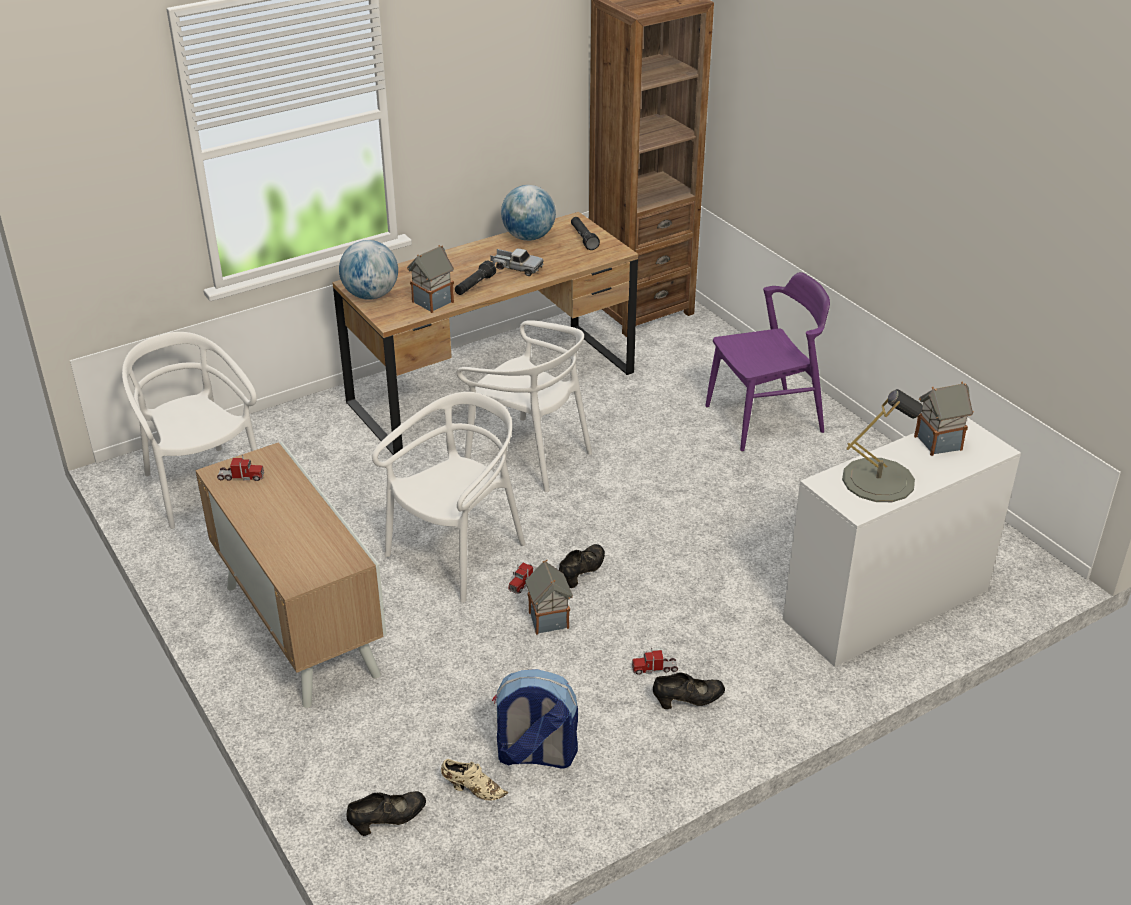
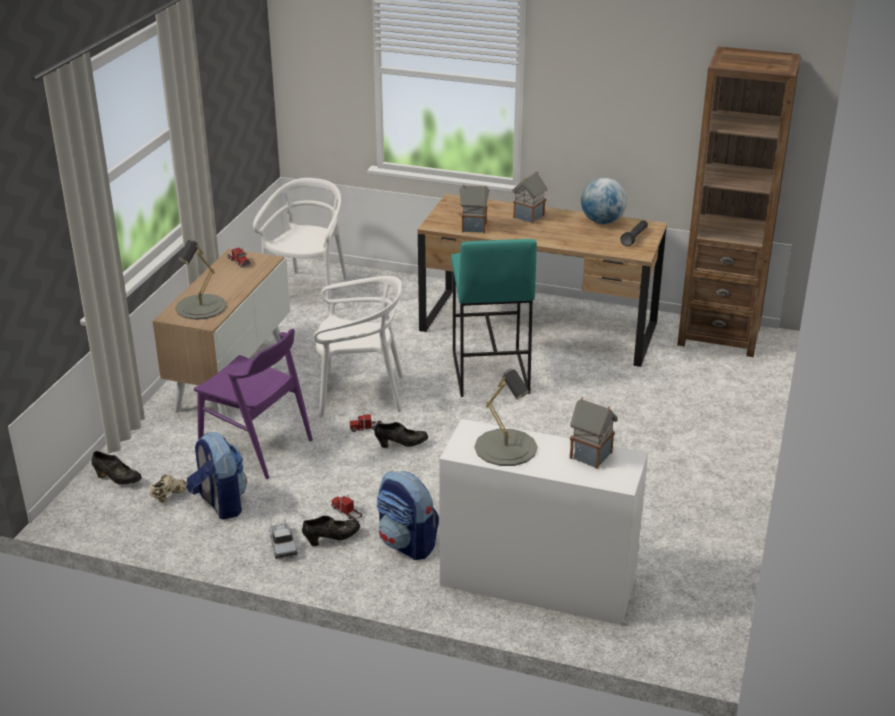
camera: 50 degrees right, 5 degrees down
globe [339,240,398,300] -> none
beige shoe [441,759,508,800] -> beige shoe turned 120 degrees counterclockwise [150,474,187,503]
black flashlight [455,261,496,295] -> none
white chair [456,320,592,492] -> turquoise stool [451,239,537,397]
toy truck [490,248,544,276] -> toy truck moved to [269,519,298,559]
toy house [525,559,573,635] -> toy house moved to [512,171,548,224]
black shoe [653,672,725,709] -> black shoe turned 60 degrees counterclockwise [302,516,360,546]
purple chair [705,272,830,451] -> purple chair moved to [194,329,313,479]
none -> grey table lamp [175,240,227,320]
none -> backpack [377,471,439,560]

